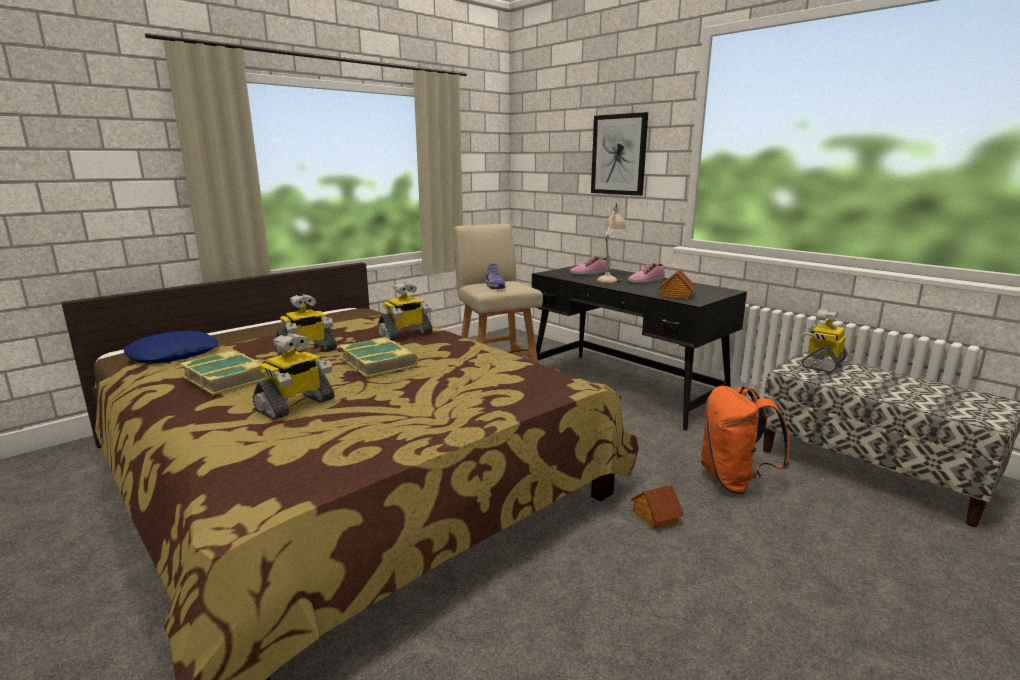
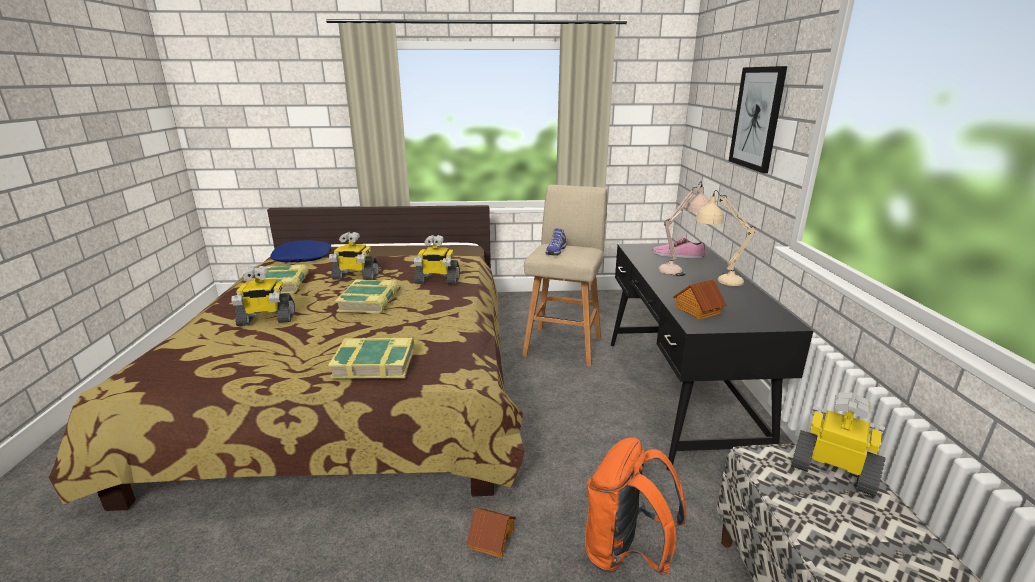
camera: 40 degrees right, 5 degrees up
shoe [628,263,665,283] -> beige table lamp [695,190,756,286]
toy robot [800,309,848,373] -> toy robot turned 45 degrees clockwise [791,392,886,496]
none -> book [328,337,414,379]

